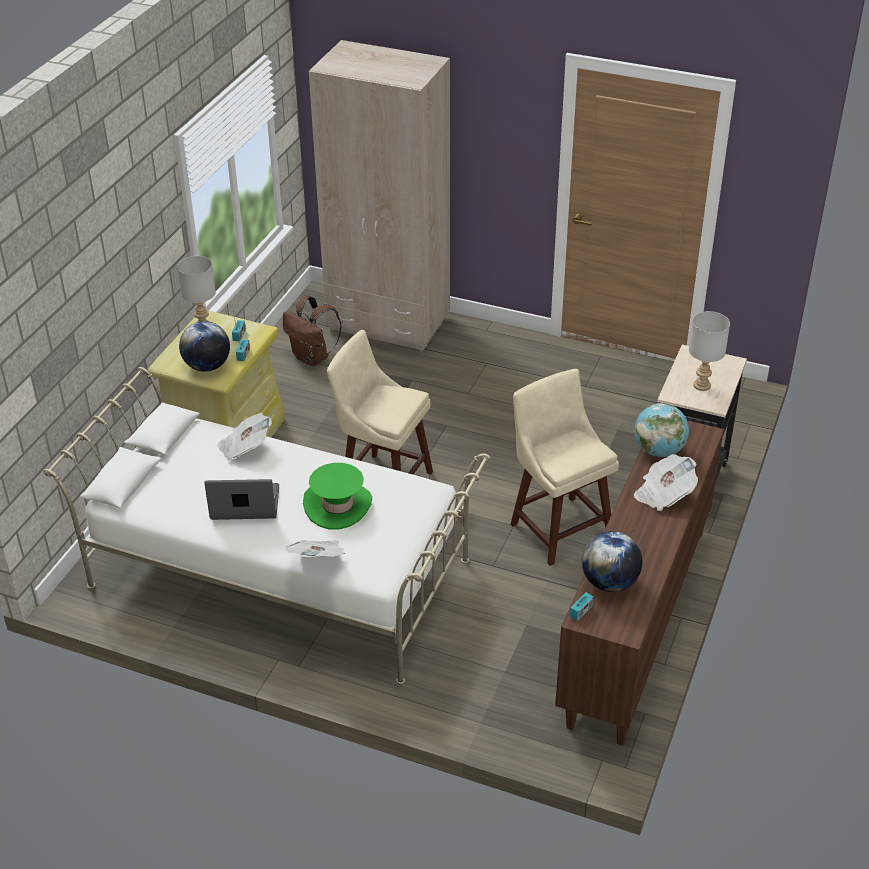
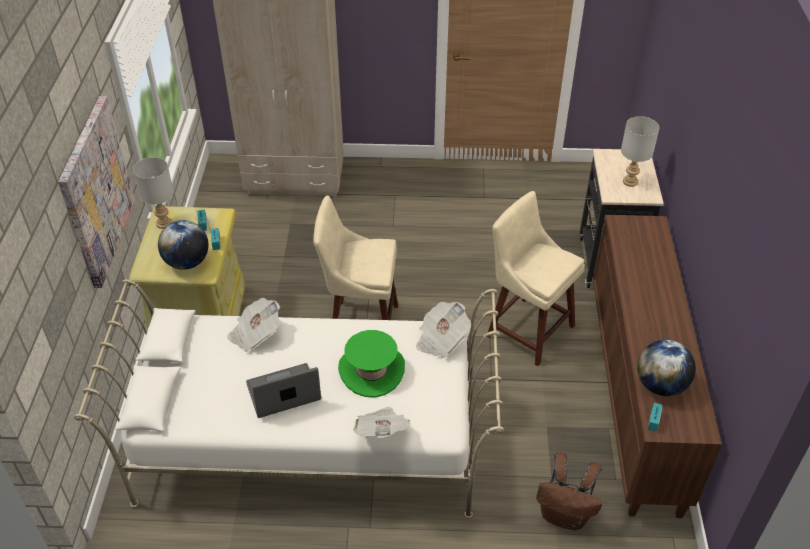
camera: 20 degrees left, 5 degrees up
brown backpack [283,295,342,366] -> brown backpack moved to [536,452,603,530]
newspaper [634,454,698,511] -> newspaper moved to [416,302,471,358]
globe [635,403,689,457] -> none
none -> picture [58,96,135,288]

